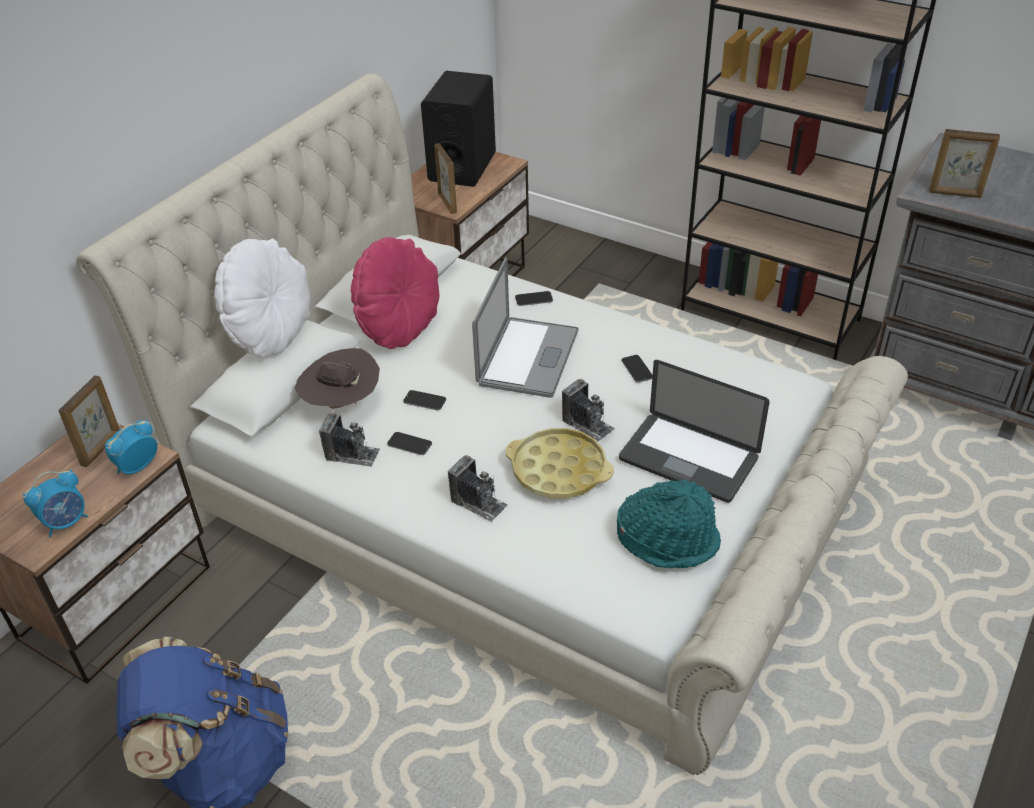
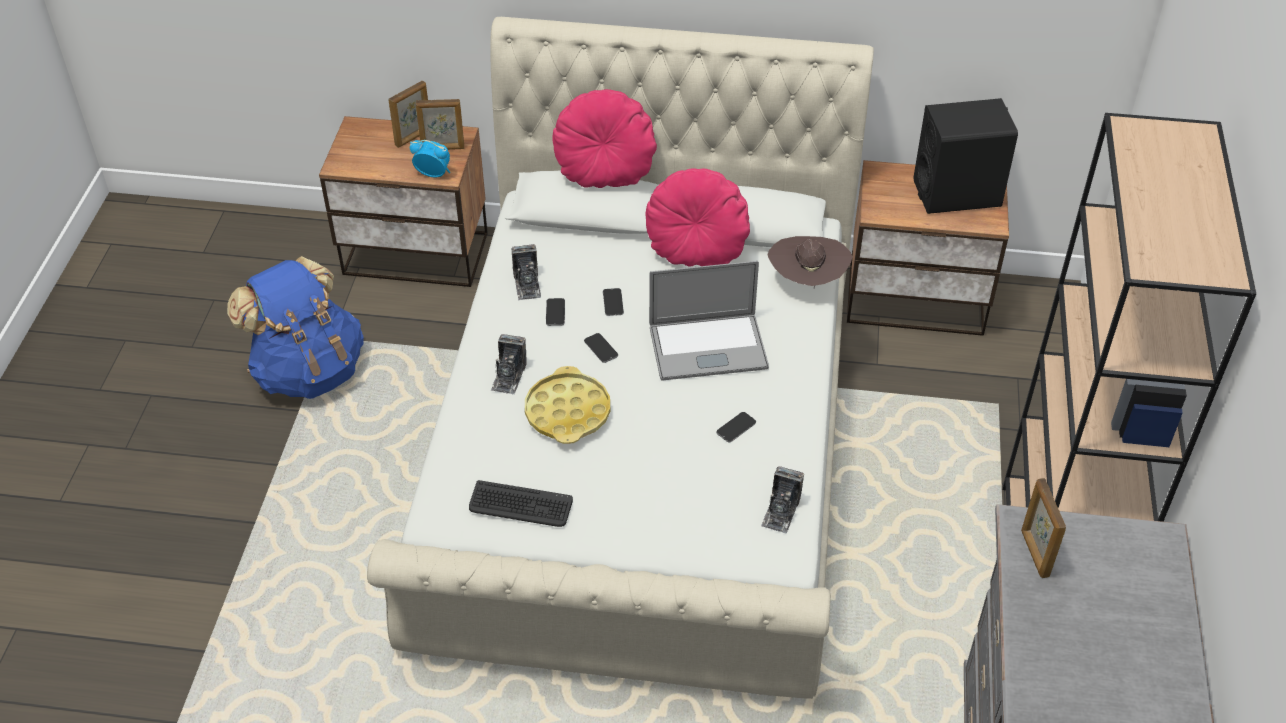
camera: 65 degrees right, 5 degrees up
alarm clock [23,470,88,537] -> none
white pillow [214,238,310,357] -> pink pillow [552,89,657,188]
brown hat [295,348,380,409] -> brown hat moved to [767,236,853,288]
picture frame [434,143,457,214] -> picture frame moved to [389,81,428,148]
phone [515,291,553,306] -> phone moved to [584,333,618,363]
camera [562,379,615,442] -> camera moved to [761,466,804,533]
turquoise hat [617,479,721,568] -> keyboard [469,480,573,527]
laptop [619,360,770,503] -> none

